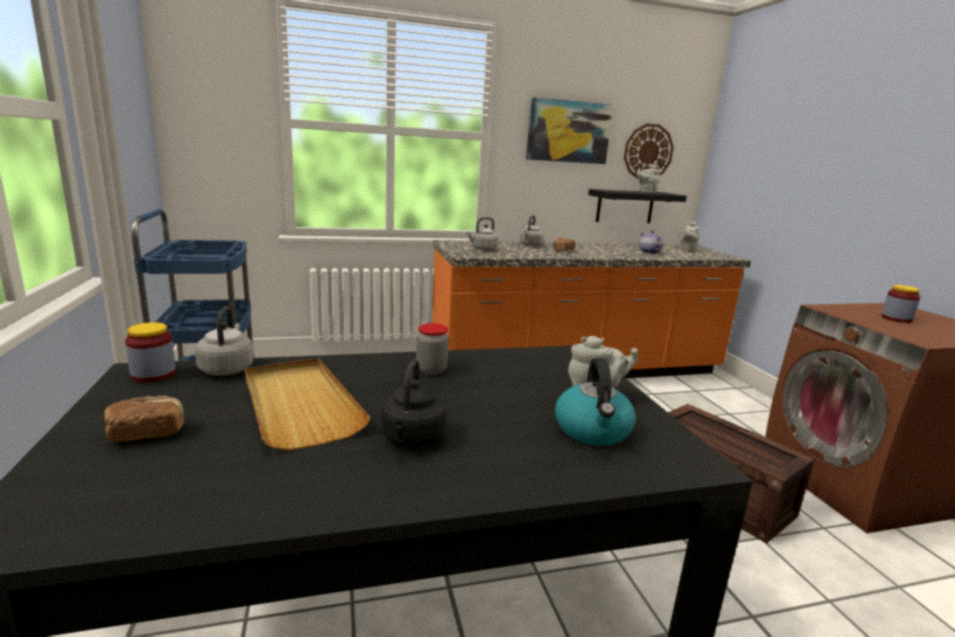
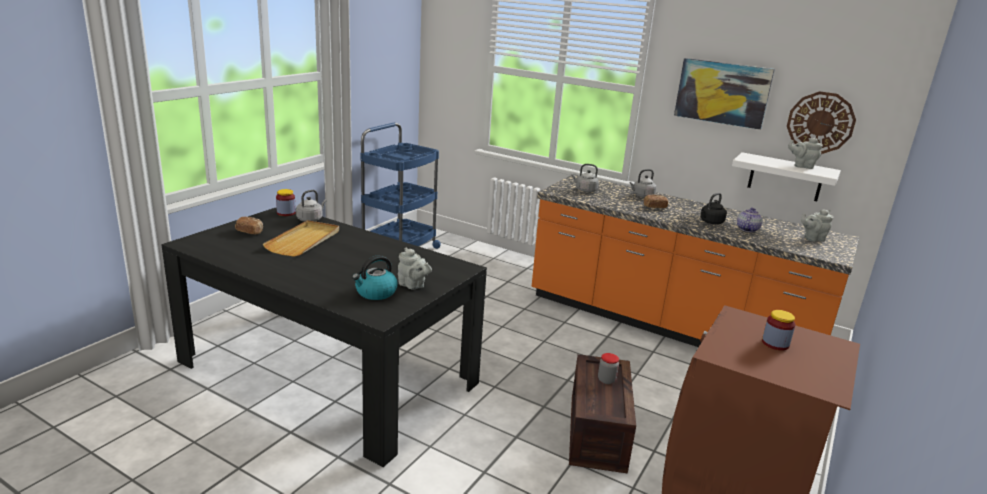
camera: 45 degrees right, 5 degrees up
black kettle [381,359,446,447] -> black kettle moved to [700,193,727,224]
jar [416,323,449,375] -> jar moved to [598,353,619,384]
black shelf [588,189,687,223] -> white shelf [732,152,841,201]

